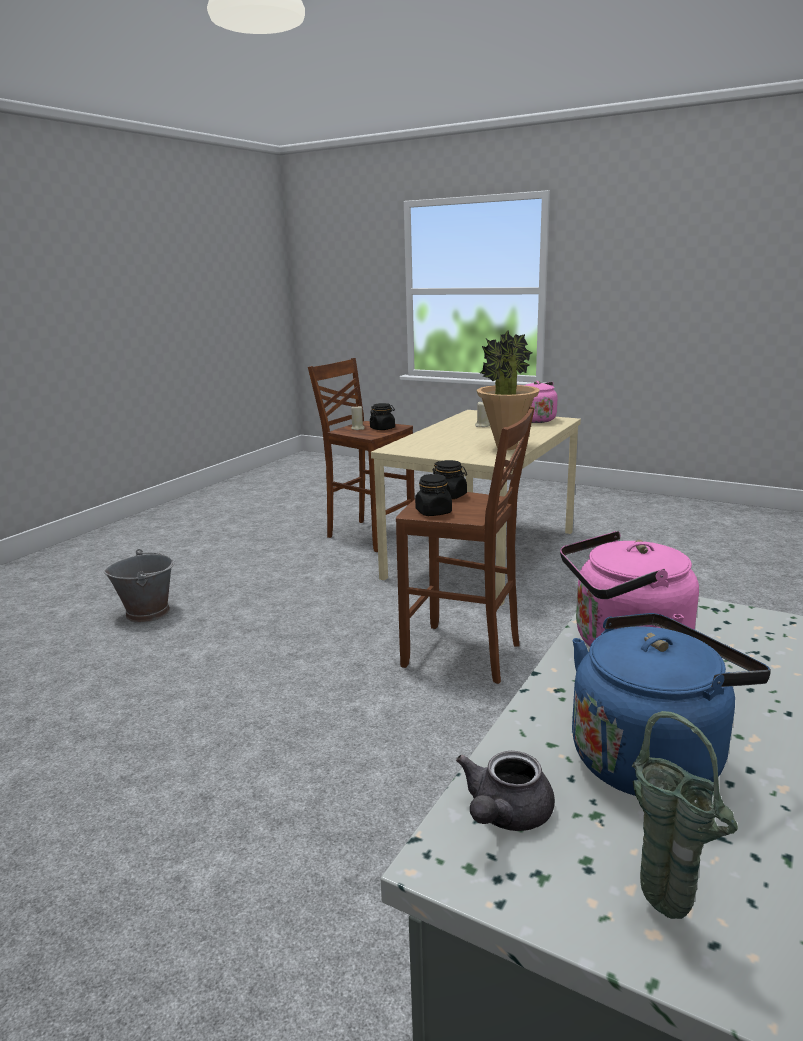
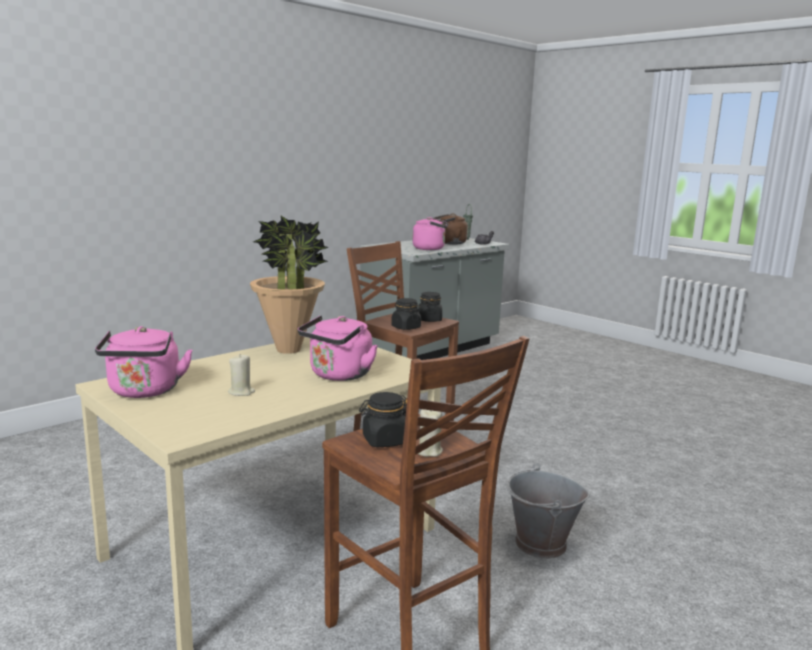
camera: 165 degrees left, 5 degrees down
grey bucket [103,549,175,623] -> grey bucket moved to [506,463,590,559]
blue kettle [572,613,771,796] -> brown kettle [434,214,468,245]
none -> pink kettle [298,315,378,381]

